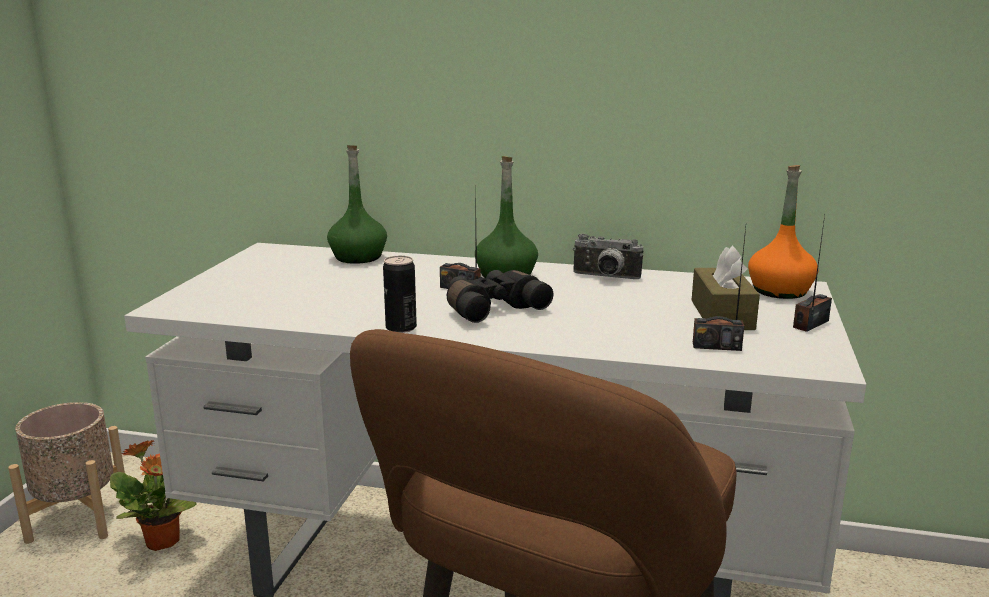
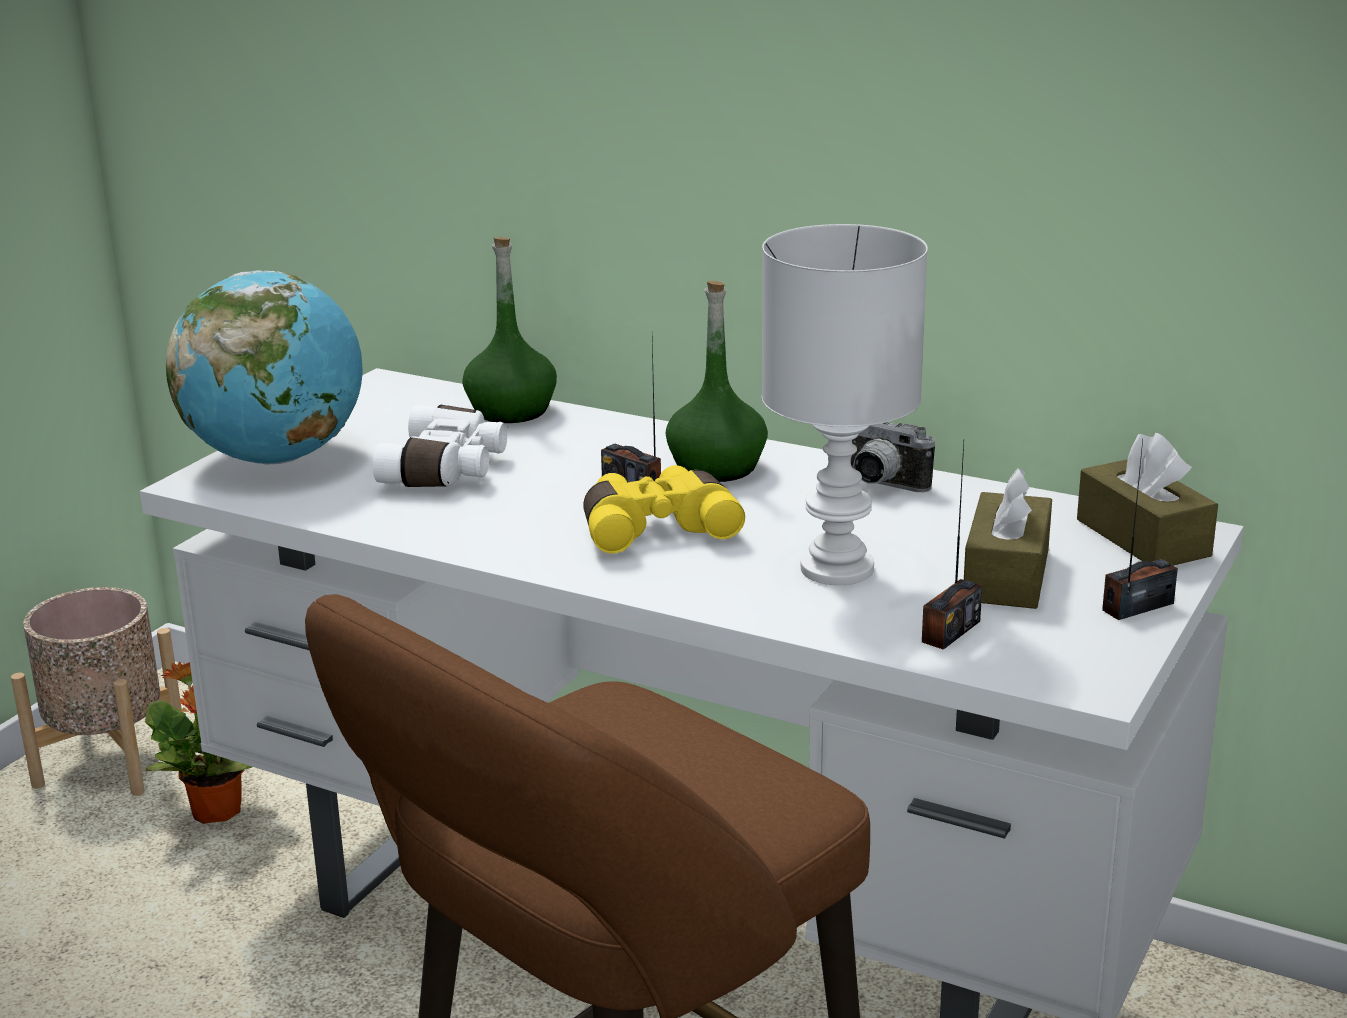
camera: 15 degrees right, 5 degrees up
can [383,256,417,333] -> none
black binoculars [447,270,553,323] -> yellow binoculars [583,465,745,554]
radio [693,227,746,351] -> radio turned 75 degrees counterclockwise [922,443,982,650]
orange bottle [748,165,818,299] -> brown tissue box [1077,433,1218,566]
none -> globe [166,270,362,464]
none -> white binoculars [373,405,507,487]
none -> white table lamp [762,224,928,585]

